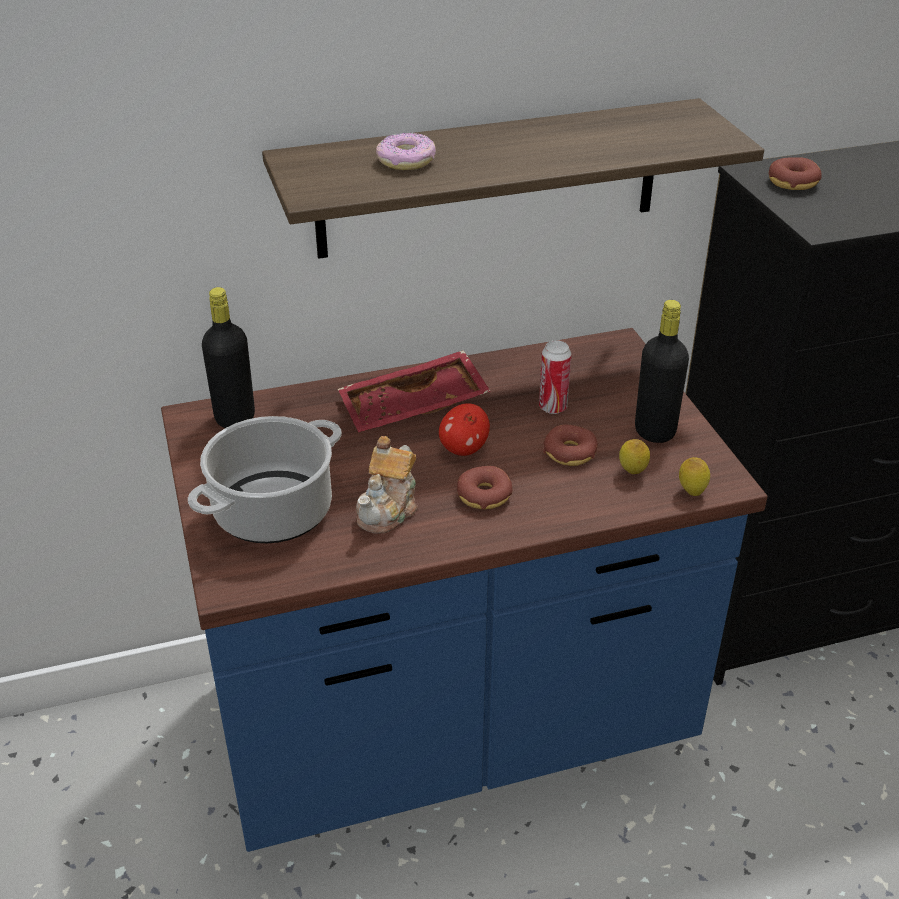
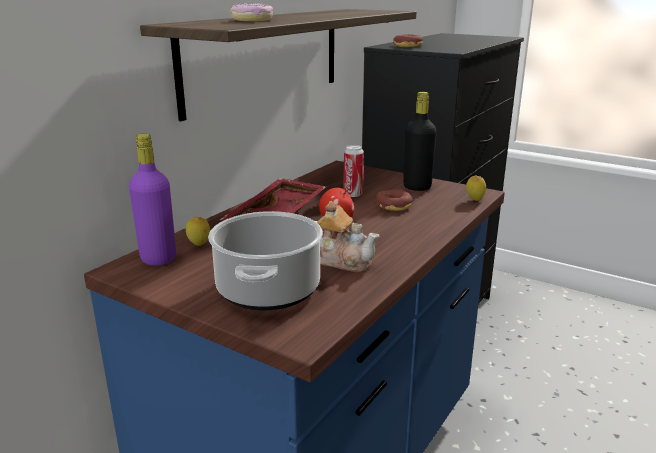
camera: 40 degrees left, 15 degrees down
black bottle [202,287,255,428] -> purple bottle [129,134,176,266]
teapot [356,436,418,534] -> teapot turned 45 degrees counterclockwise [315,201,379,272]
donut [457,466,512,509] -> none
lemon [619,439,650,474] -> lemon moved to [186,217,210,246]

